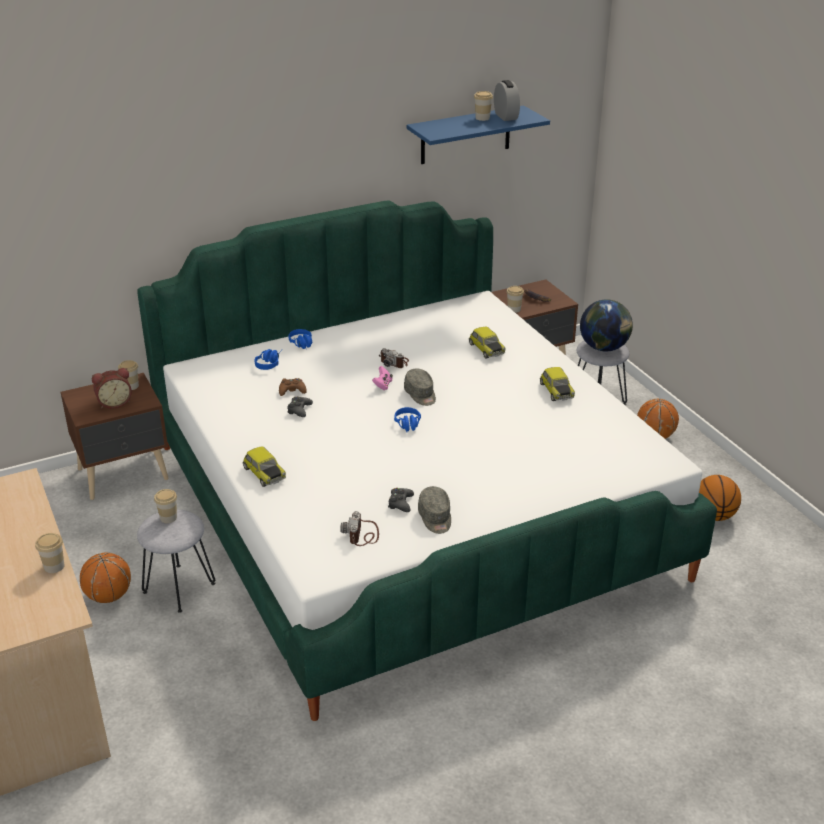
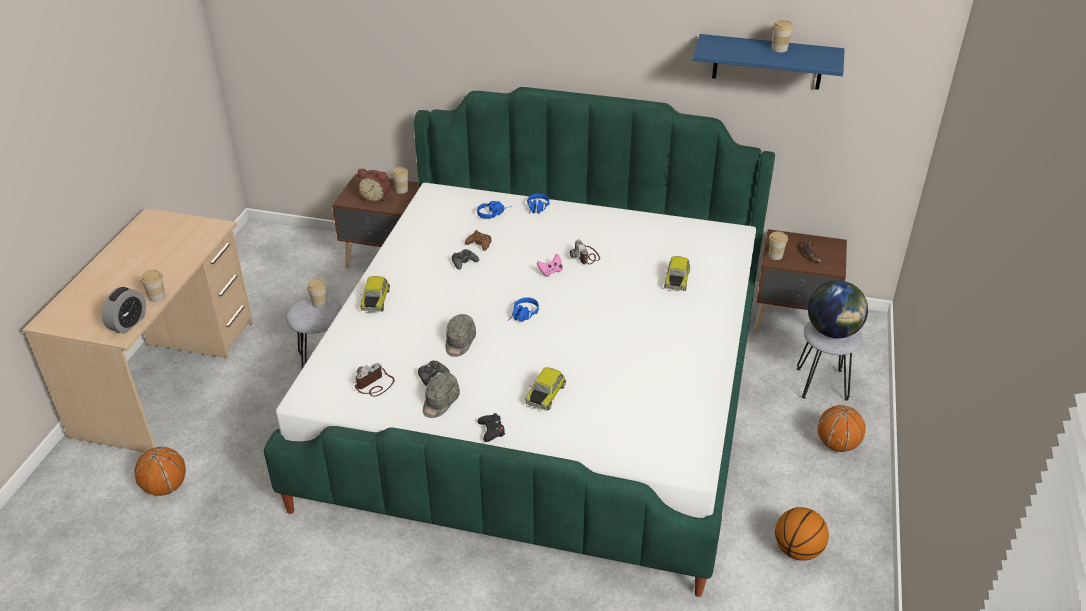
camera: 40 degrees right, 5 degrees up
basketball [80,553,131,603] -> basketball moved to [135,447,186,496]
grey cap [404,369,436,406] -> grey cap moved to [446,314,476,357]
alarm clock [494,80,520,121] -> alarm clock moved to [102,287,146,334]
toy car [540,367,575,401] -> toy car moved to [525,367,566,410]
none -> black game controller [477,413,505,442]

